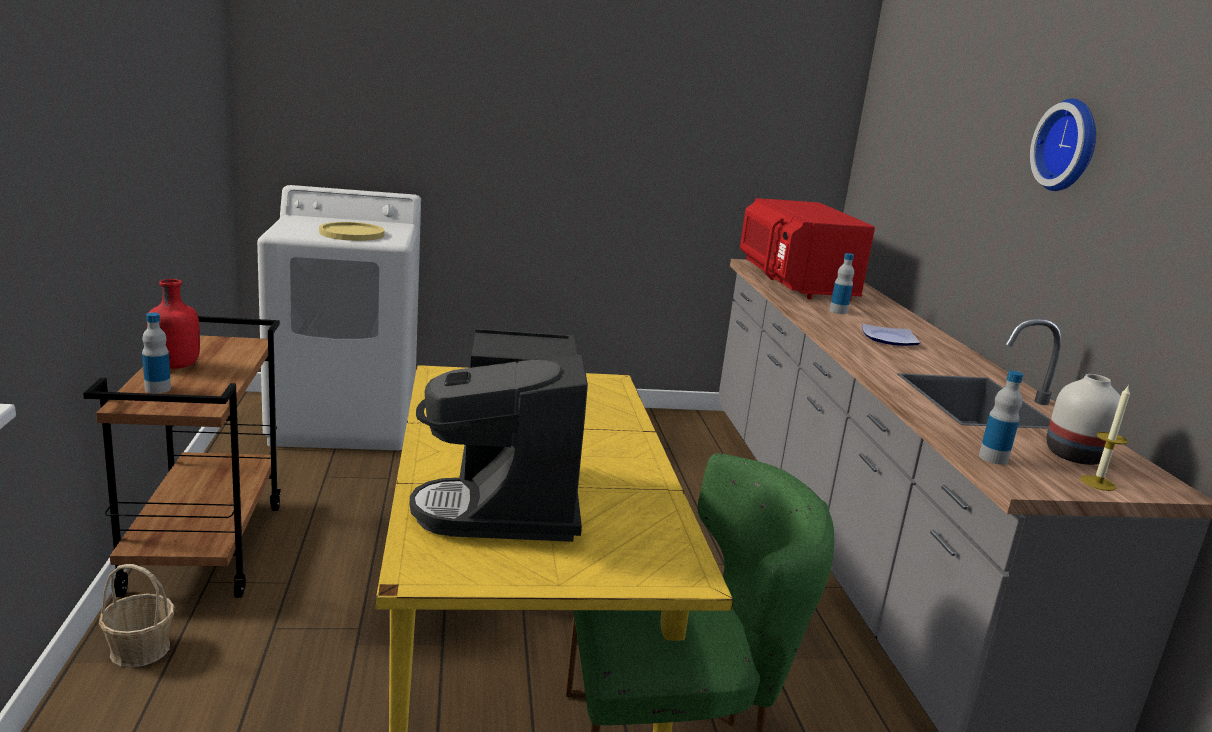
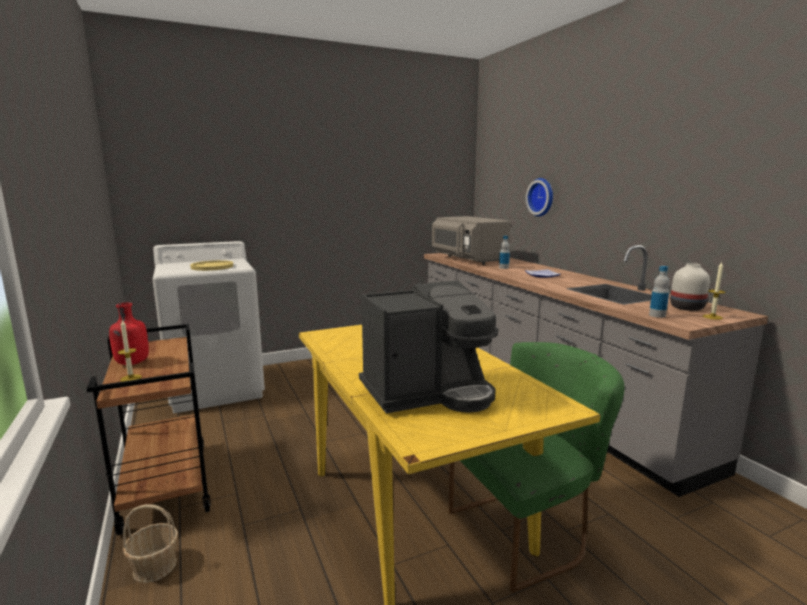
camera: 15 degrees left, 5 degrees down
bottle [142,313,171,393] -> candle [118,319,142,382]
coffee machine [410,329,588,542] -> coffee machine turned 90 degrees counterclockwise [359,281,499,414]
red microwave [740,198,875,301] -> grey microwave [432,216,511,265]
wall clock [1030,99,1096,191] -> wall clock moved to [526,178,553,217]

